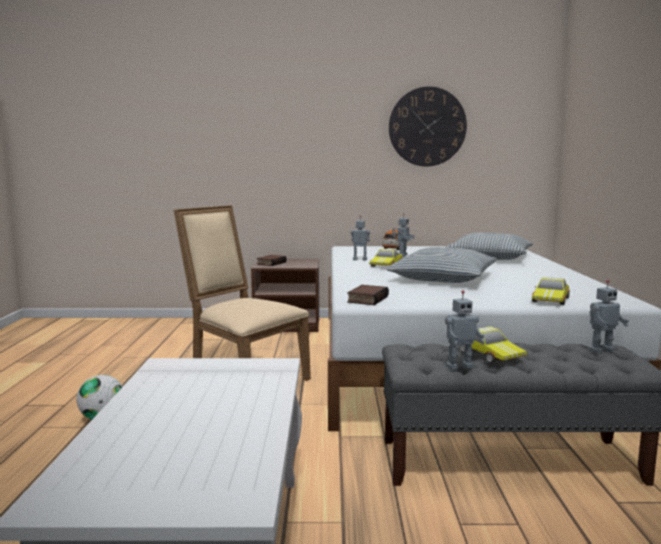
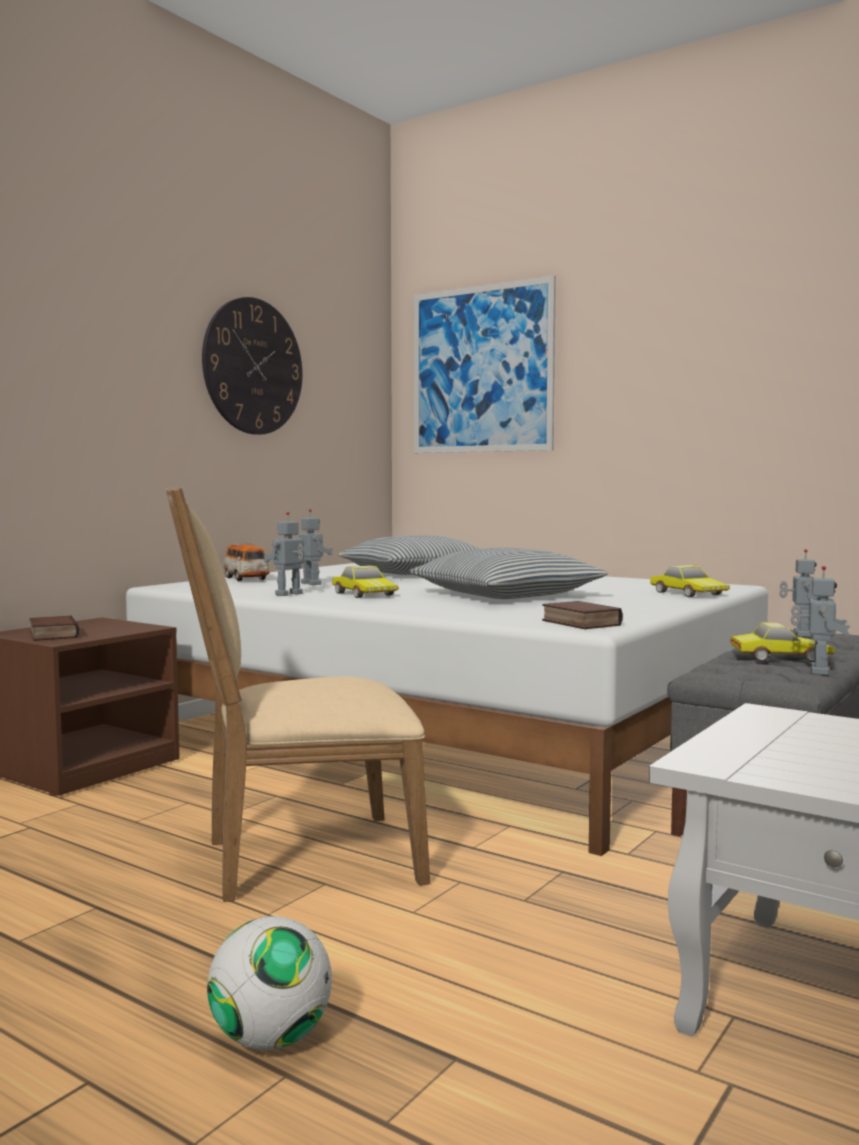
camera: 55 degrees left, 5 degrees down
none -> picture [414,276,556,453]

